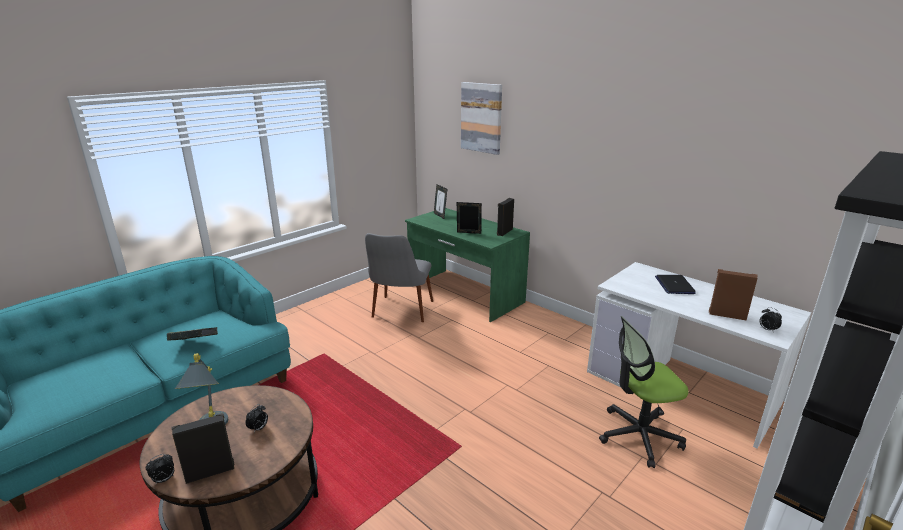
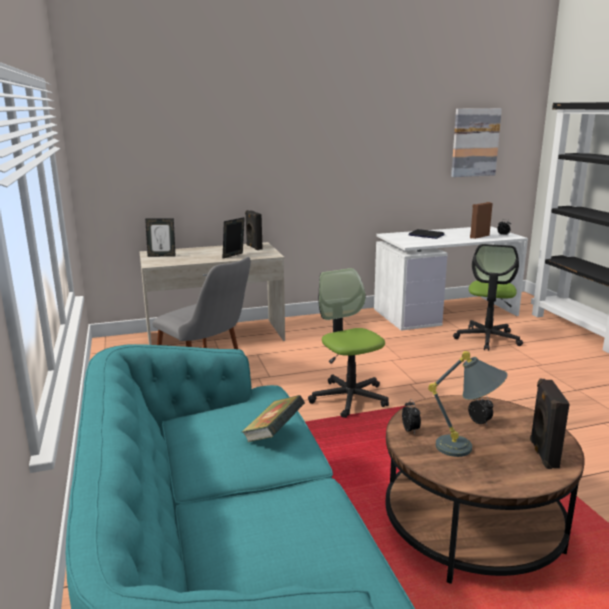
camera: 60 degrees left, 5 degrees down
alarm clock [146,454,174,484] -> alarm clock moved to [402,399,421,434]
green desk [405,208,530,322] -> beige desk [139,242,285,345]
picture [461,82,502,155] -> picture moved to [451,108,502,177]
none -> office chair [308,268,389,418]

